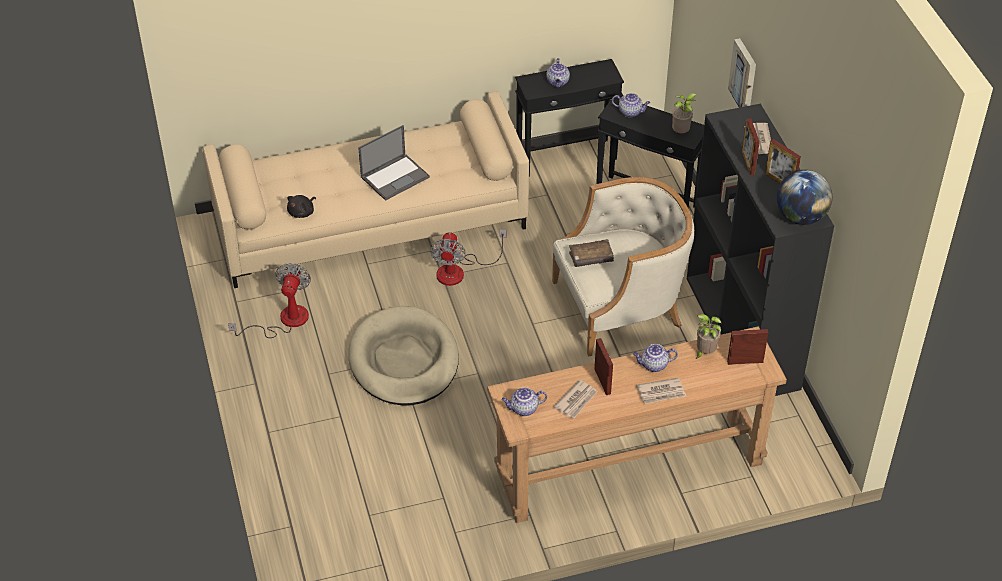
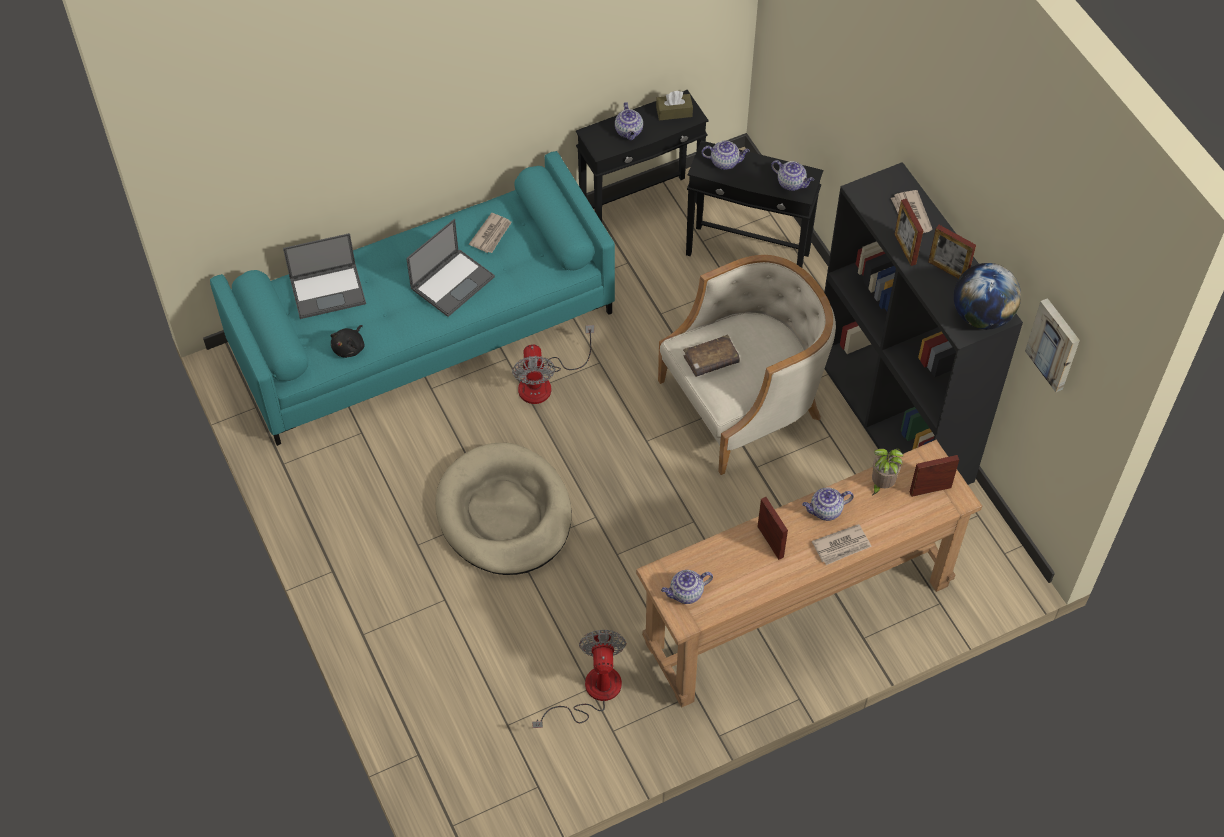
camera: 10 degrees left, 10 degrees up
beige sofa [203,91,529,288] -> turquoise sofa [210,151,615,446]
fan [228,263,311,338] -> fan moved to [532,630,626,728]
newspaper [553,380,598,418] -> newspaper moved to [469,213,512,253]
potted plant [672,93,697,133] -> teapot [771,160,814,191]
picture [728,38,756,108] -> picture moved to [1025,298,1080,392]
none -> laptop [283,233,366,319]
none -> brown tissue box [656,91,693,120]

